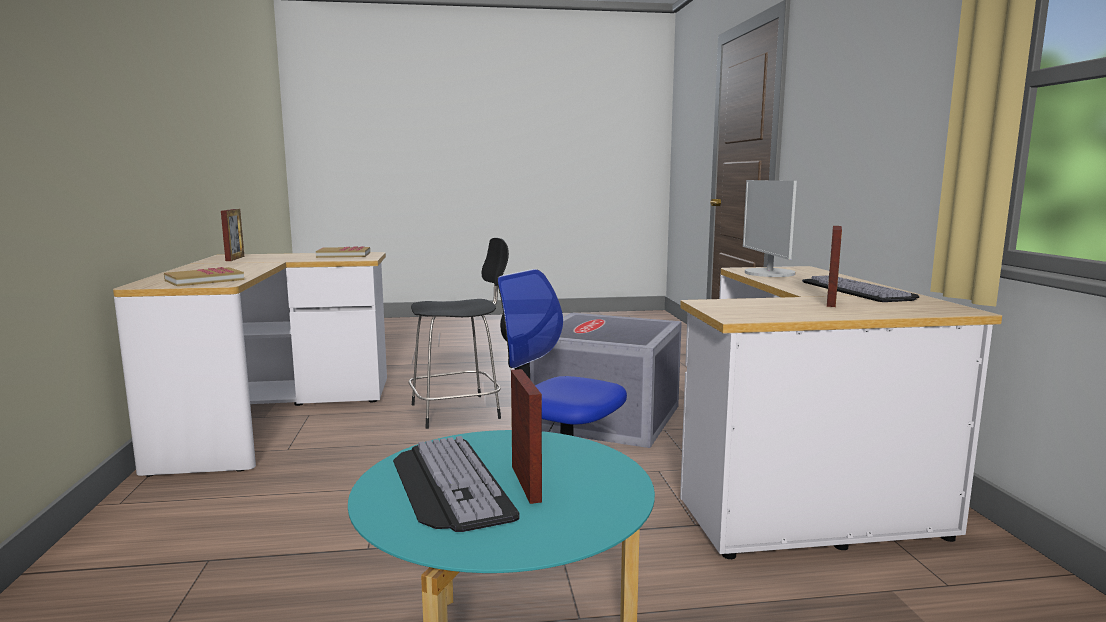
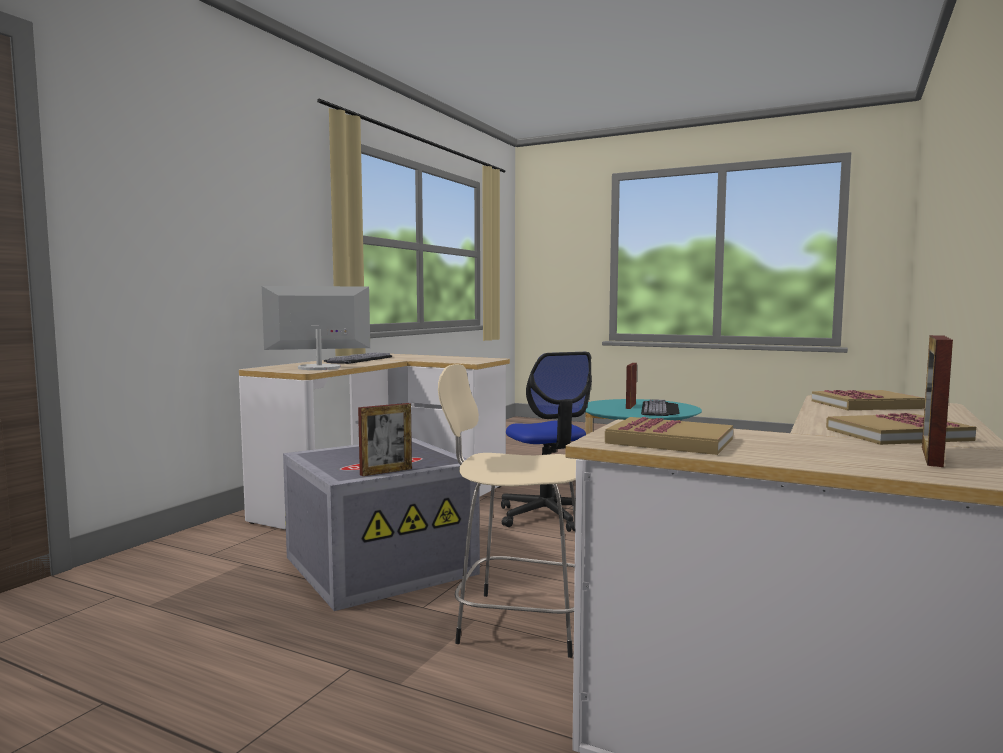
camera: 145 degrees left, 5 degrees down
black stool [408,238,509,429] -> beige stool [438,364,576,658]
monitor [743,180,797,277] -> monitor turned 135 degrees counterclockwise [262,286,370,370]
picture frame [827,226,842,307] -> picture frame moved to [358,403,412,476]
none -> book [826,413,976,445]

